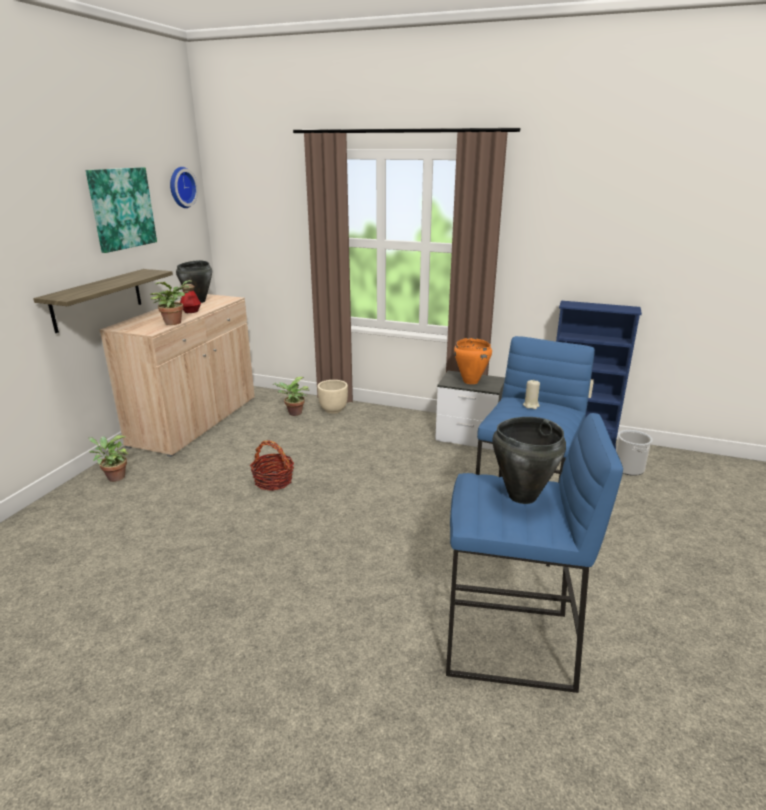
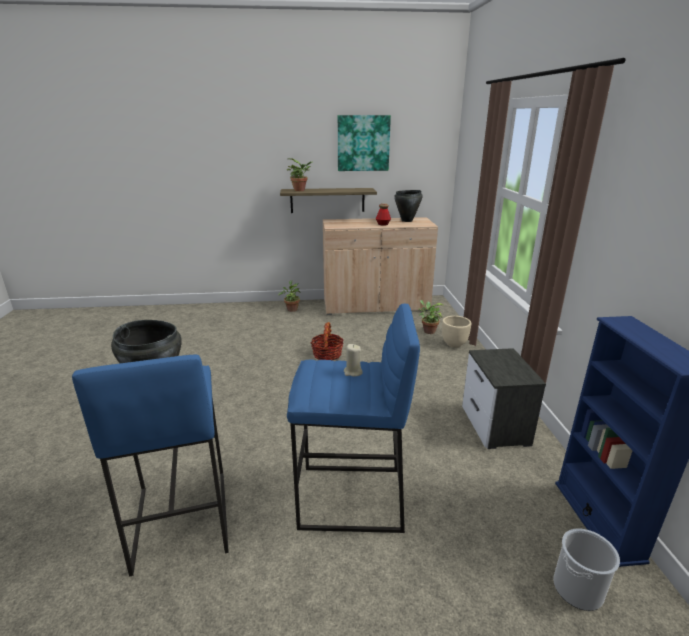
camera: 65 degrees right, 0 degrees up
potted plant [150,280,193,325] -> potted plant moved to [287,158,313,191]
wall clock [170,167,198,208] -> none
orange cooking pot [454,338,492,384] -> none

